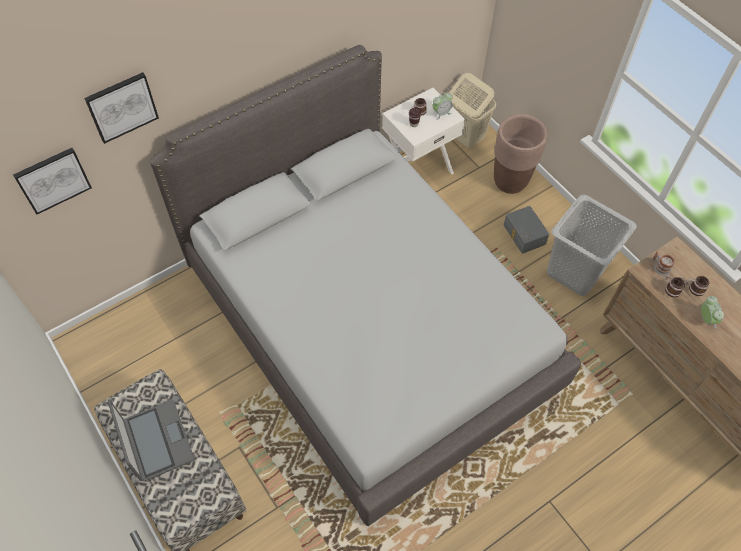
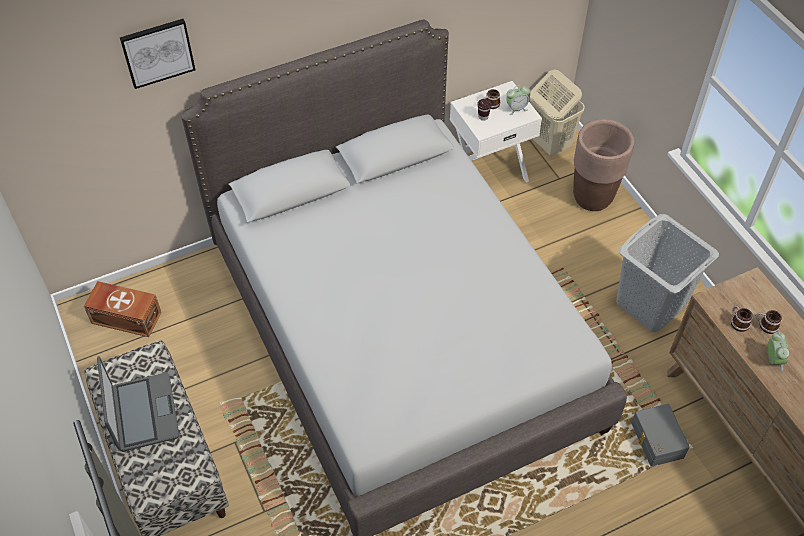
camera: 10 degrees right, 5 degrees down
picture [13,148,92,215] -> none
grey storage box [504,206,550,254] -> grey storage box moved to [631,404,690,466]
mug [653,251,675,276] -> none
none -> brown storage box [84,281,161,337]

